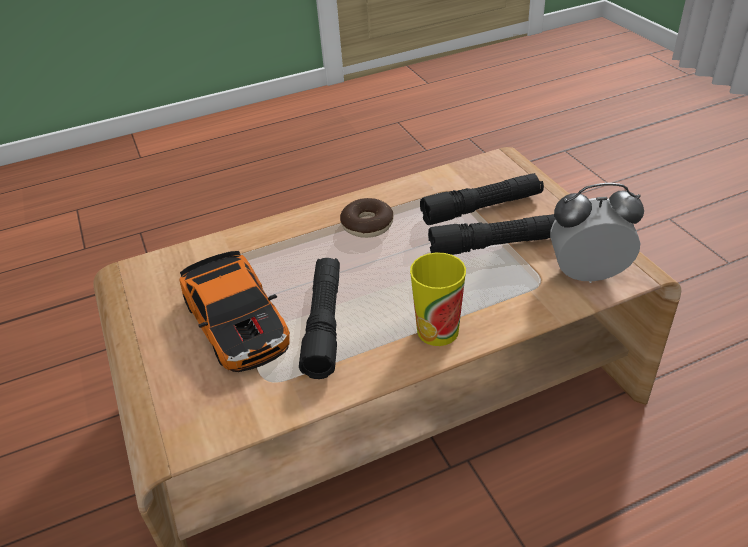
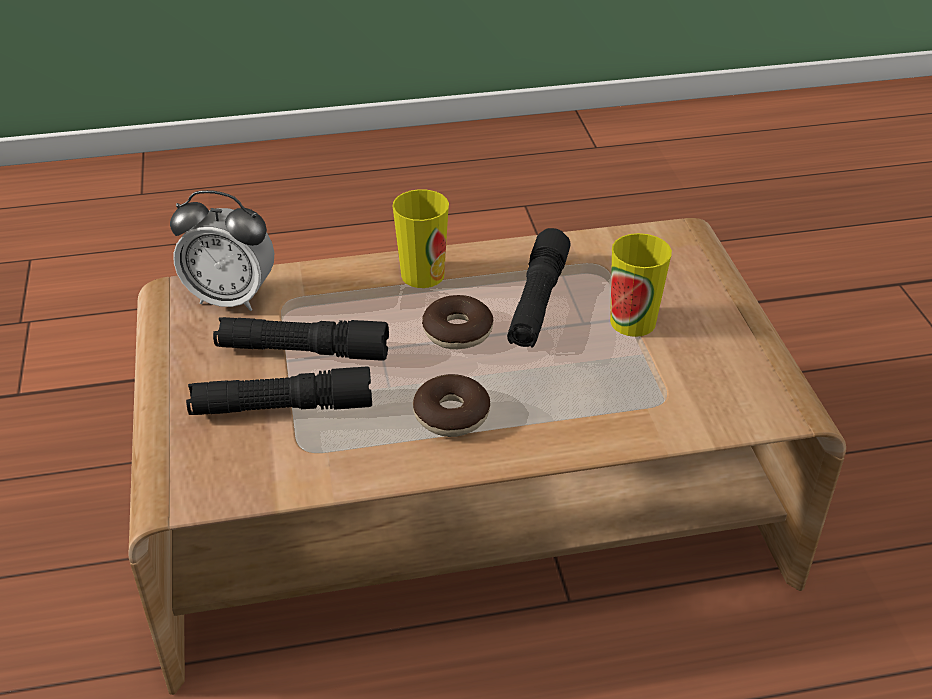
camera: 170 degrees left, 0 degrees up
toy car [180,251,290,372] -> cup [610,233,672,337]
none -> donut [422,295,493,349]

